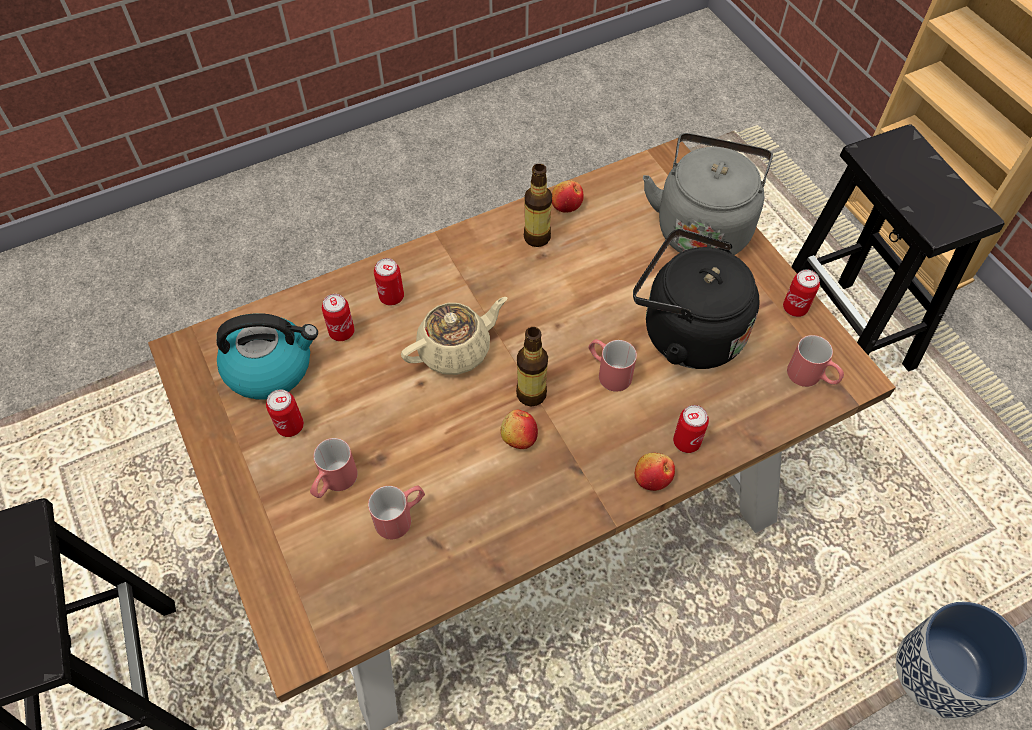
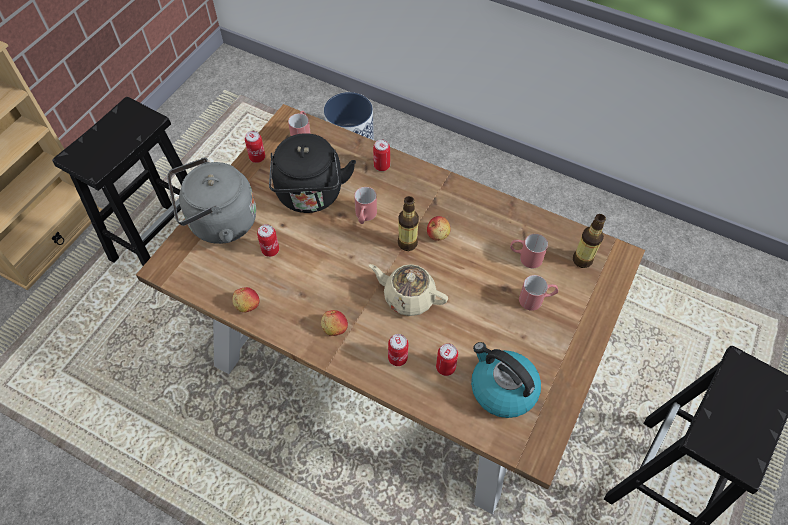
camera: 125 degrees left, 0 degrees up
can [266,389,304,437] -> can moved to [257,224,279,257]
bottle [524,164,552,247] -> bottle moved to [573,214,606,268]
apple [635,453,675,491] -> apple moved to [321,310,348,336]

